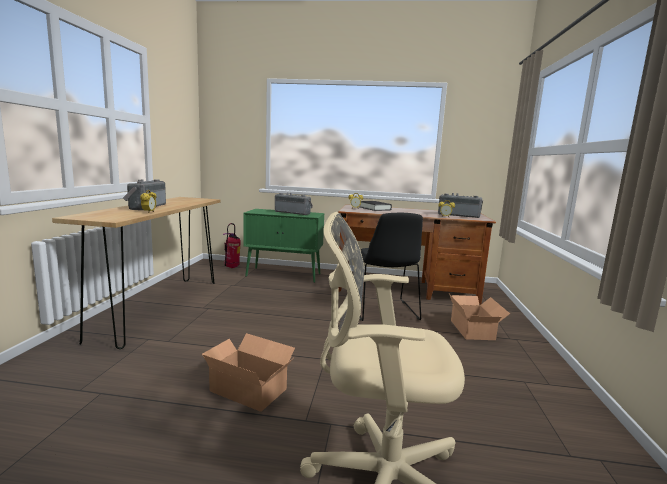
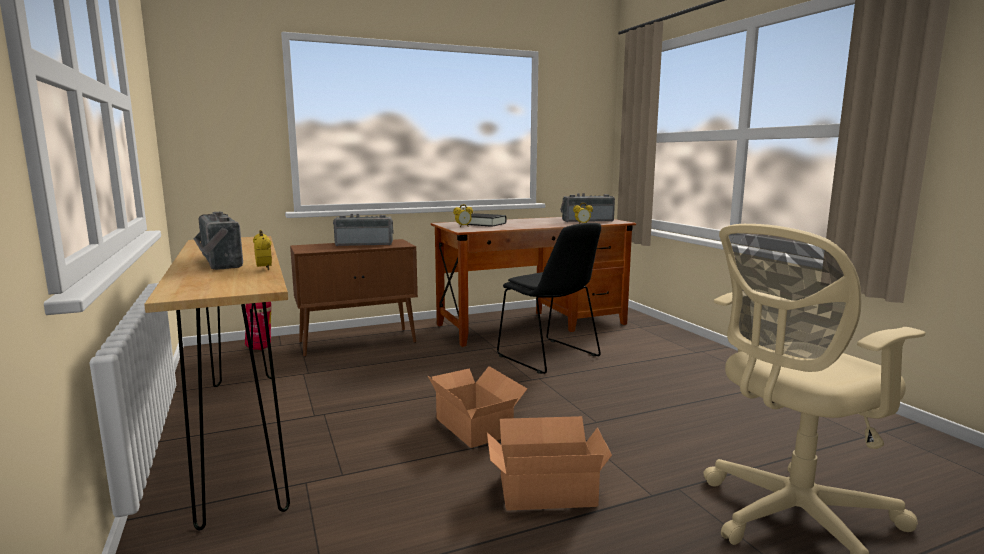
camera: 30 degrees left, 0 degrees up
green cabinet [243,209,324,283] -> brown cabinet [290,239,418,357]
cardboard box [449,294,510,340] -> cardboard box moved to [427,366,527,448]

